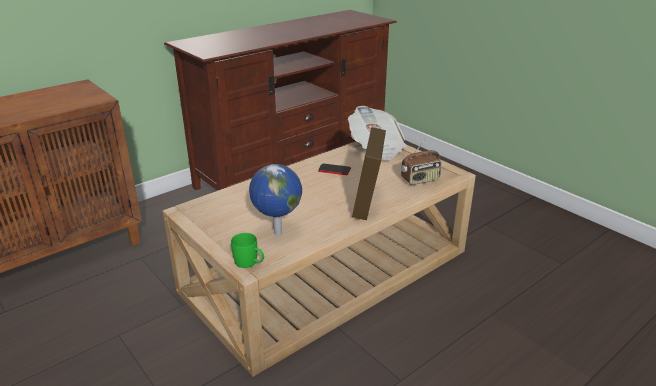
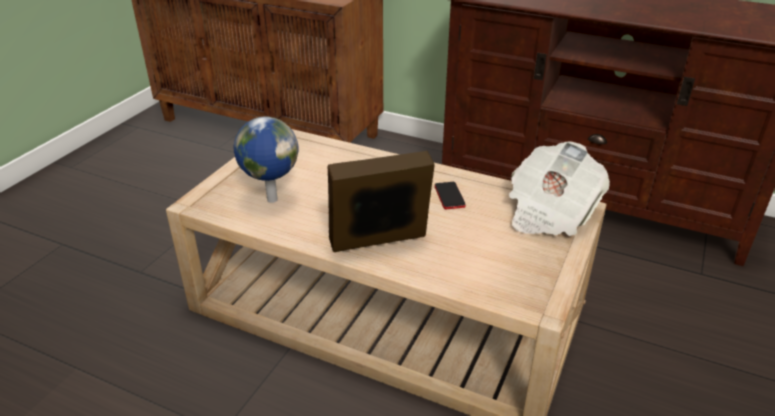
camera: 65 degrees right, 5 degrees up
green mug [231,233,264,268] -> none
radio [401,138,442,185] -> none

